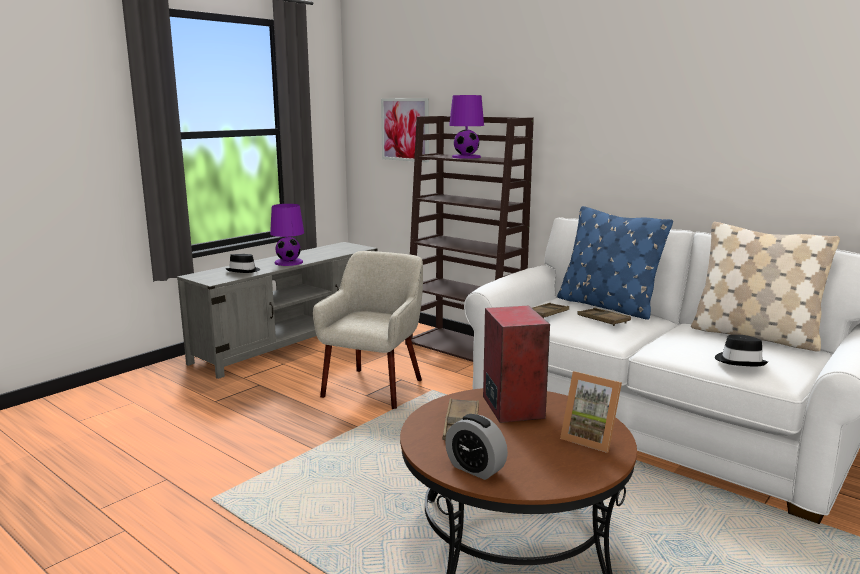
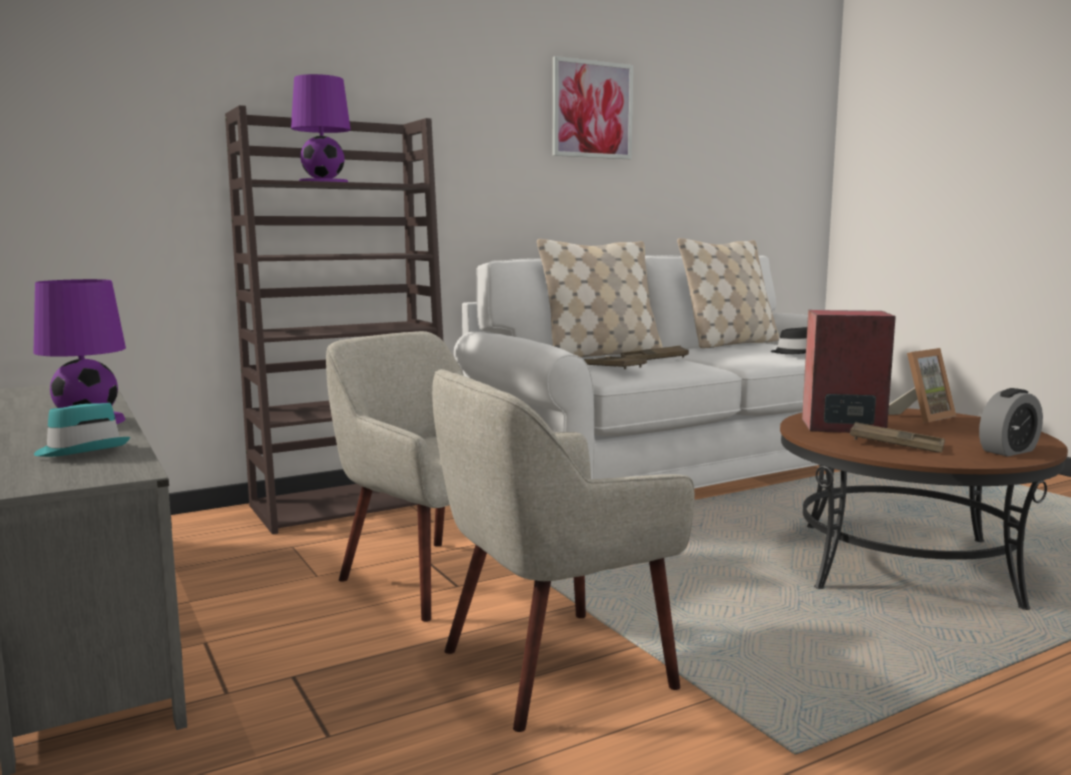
camera: 70 degrees left, 5 degrees down
black hat [225,254,260,273] -> turquoise hat [34,403,130,457]
picture [381,98,429,162] -> picture moved to [552,56,633,159]
blue pillow [557,206,673,320] -> beige pillow [537,239,663,357]
none -> beige armchair [432,369,695,732]

